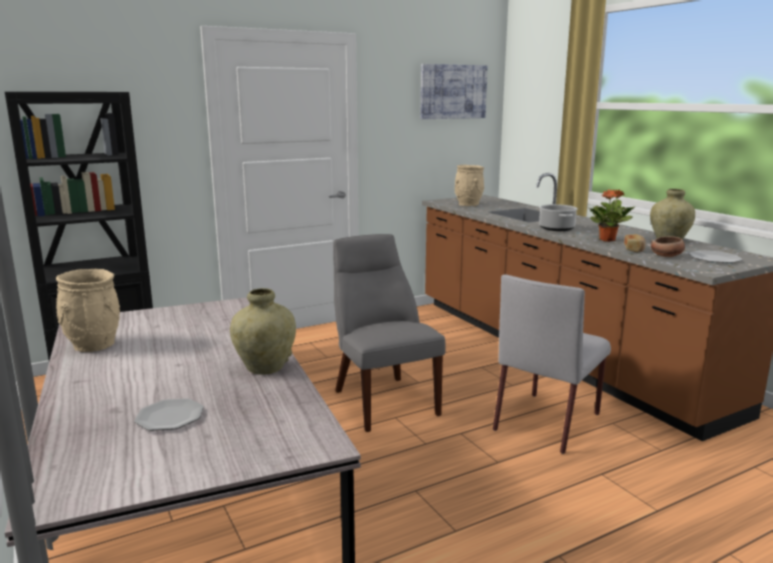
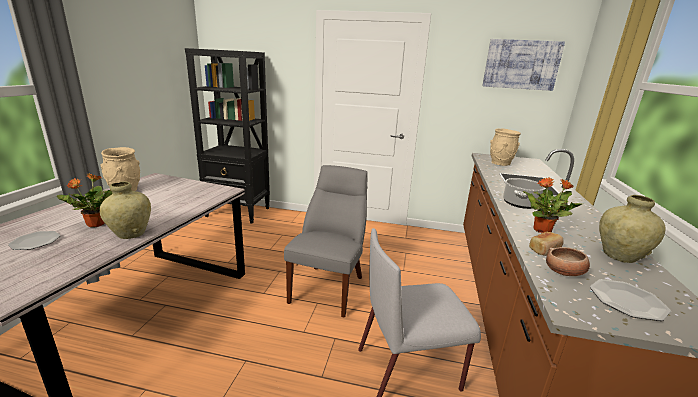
camera: 40 degrees right, 5 degrees up
none -> potted plant [57,173,112,227]

